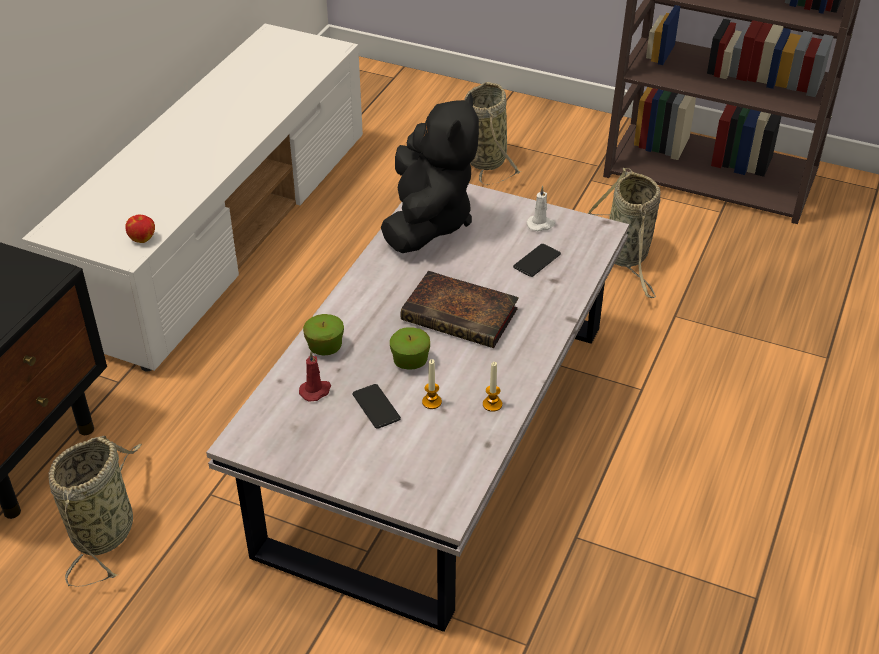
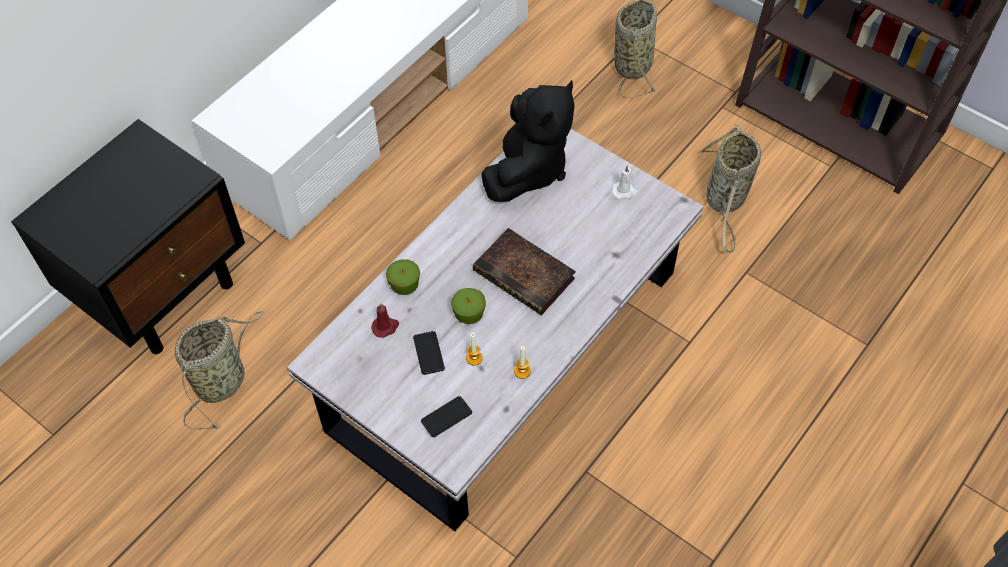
camera: 15 degrees right, 15 degrees up
apple [125,215,155,243] -> none
phone [513,244,561,277] -> phone moved to [421,396,472,437]

